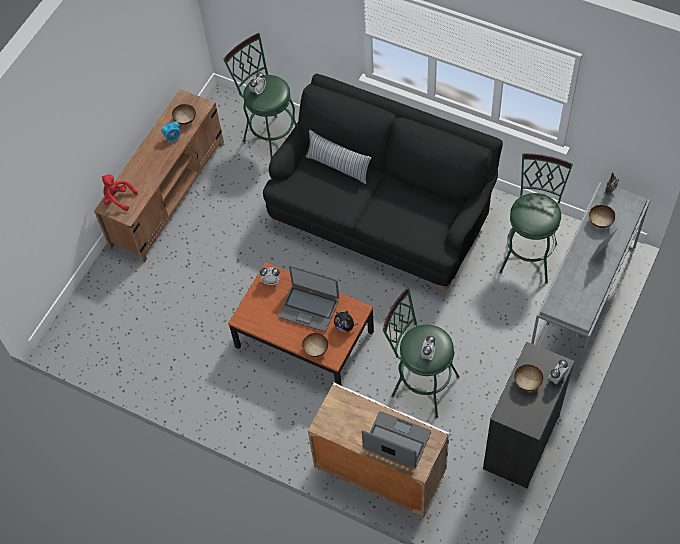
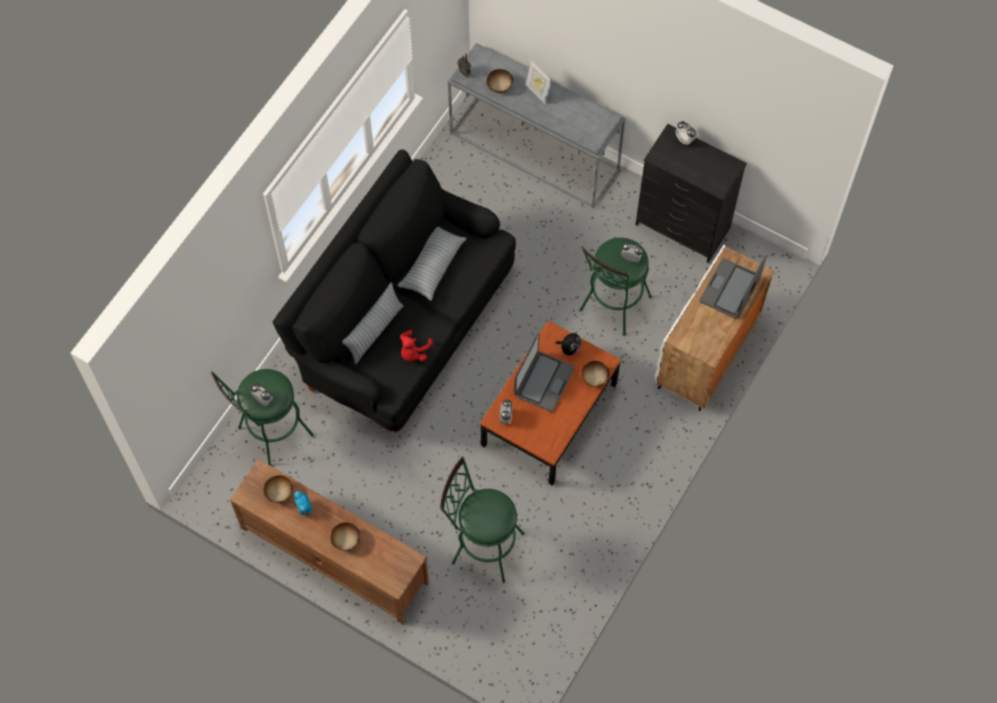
camera: 90 degrees left, 5 degrees up
red plush toy [102,174,138,211] -> red plush toy moved to [400,330,433,361]
green stool [499,153,573,284] -> green stool moved to [440,456,525,583]
bowl [514,364,543,391] -> bowl moved to [331,522,360,551]
none -> pillow [398,227,467,301]

